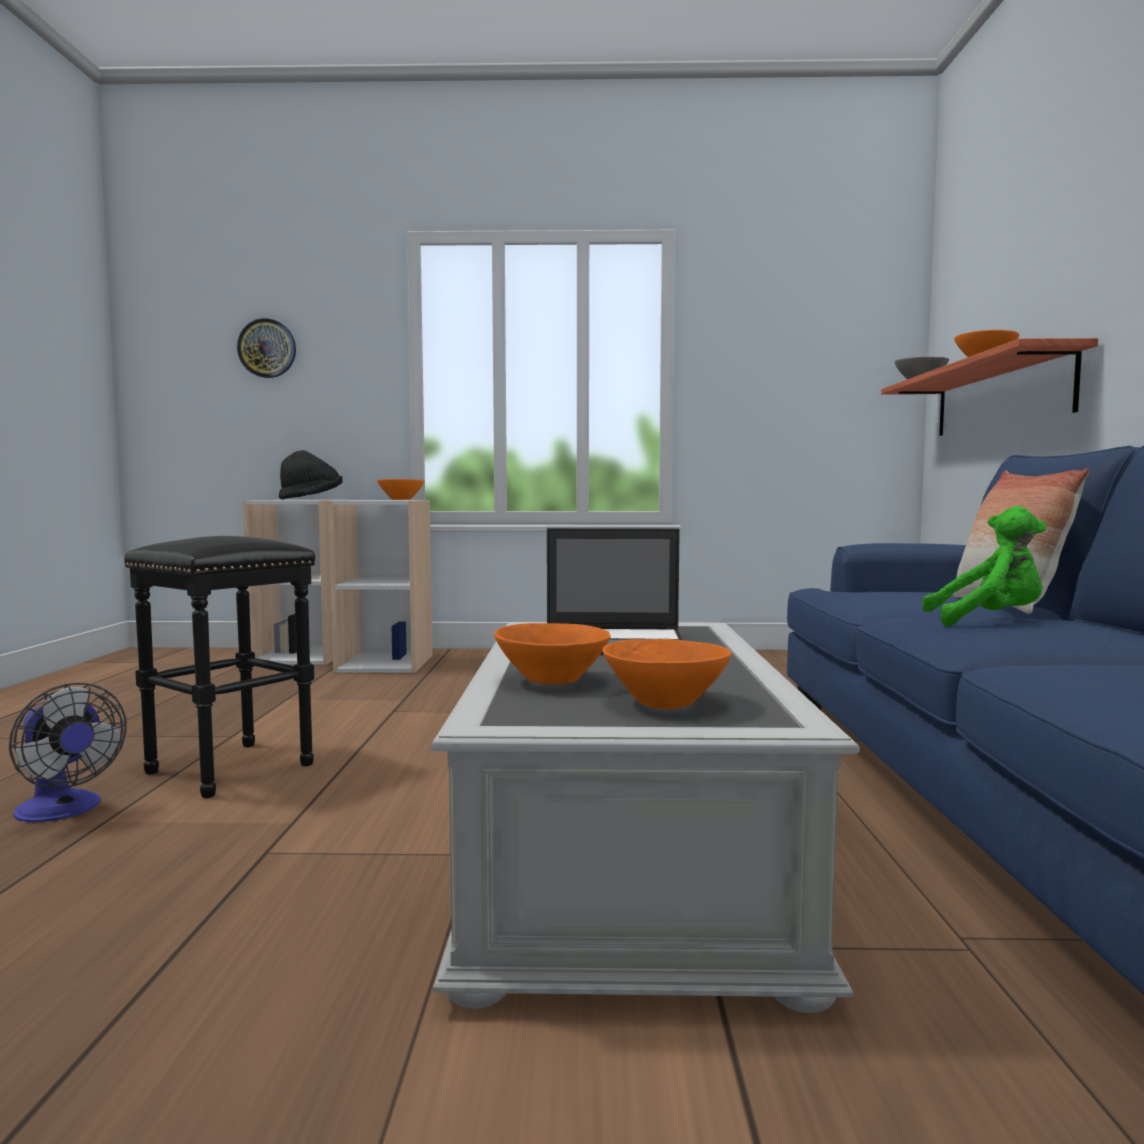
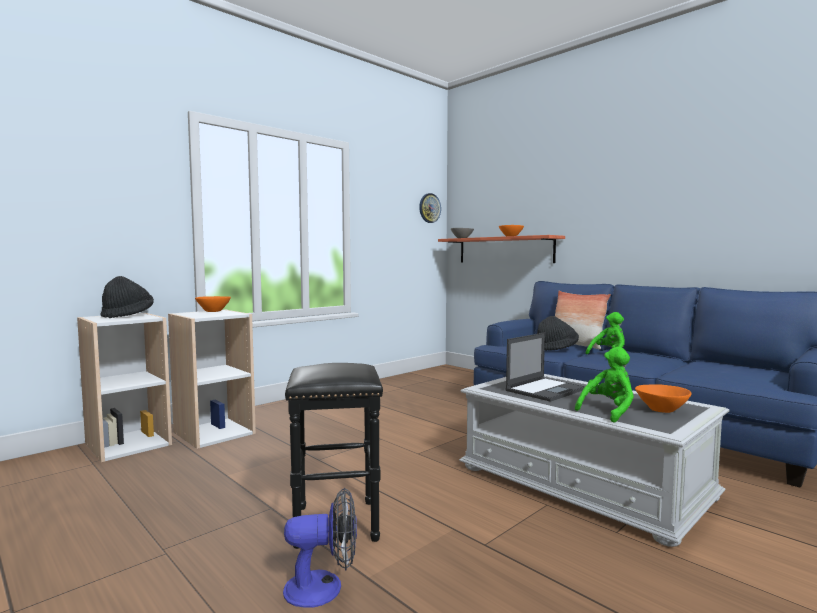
camera: 45 degrees left, 0 degrees up
wall clock [237,318,296,378] -> wall clock moved to [419,193,441,223]
orange bowl [494,623,610,684] -> green plush toy [575,347,634,423]
none -> black hat [537,316,579,351]

